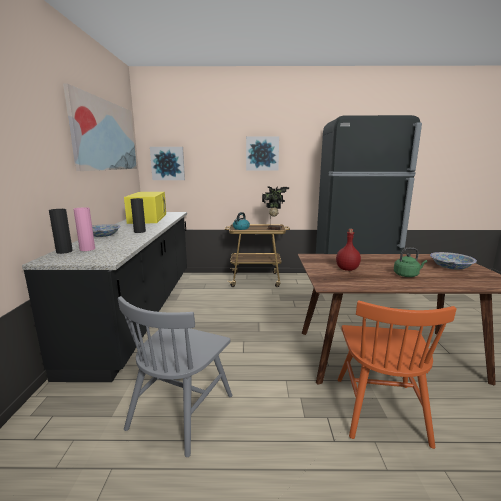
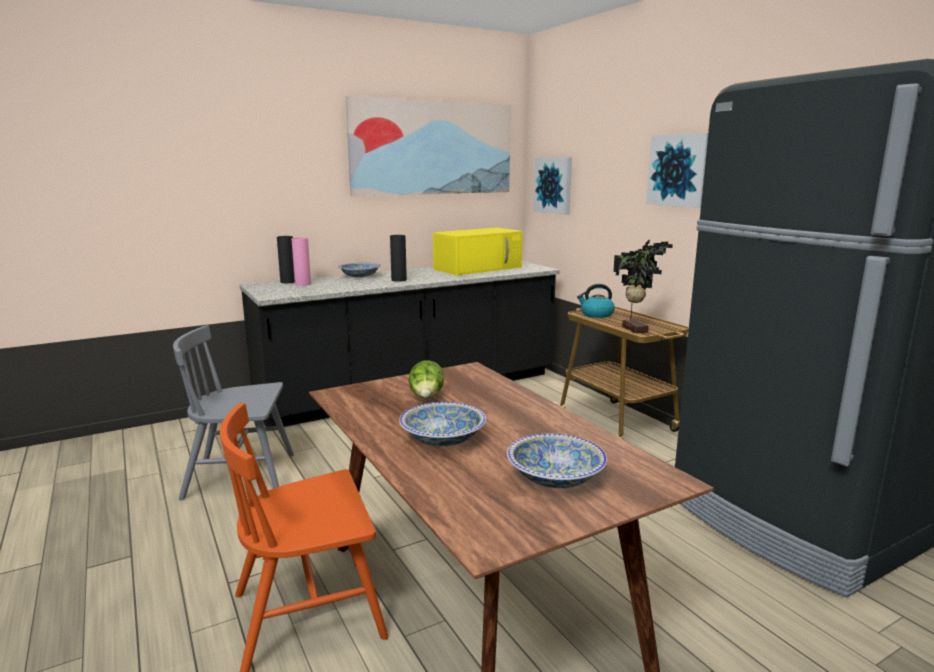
camera: 60 degrees right, 0 degrees up
red bottle [336,229,361,271] -> lettuce [409,360,444,398]
green kettle [394,248,427,277] -> bowl [399,402,486,446]

